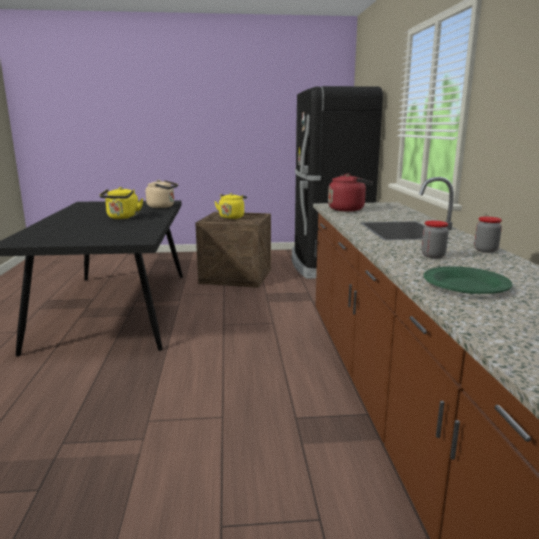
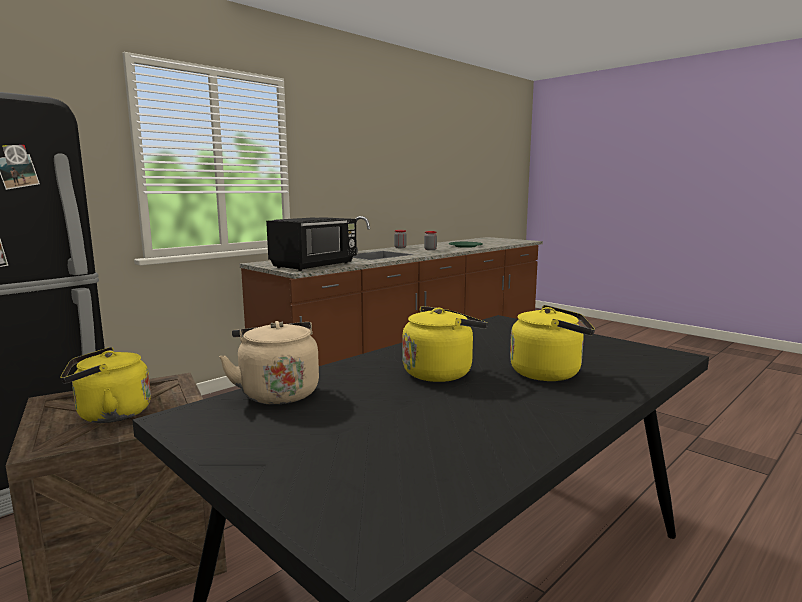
camera: 130 degrees left, 5 degrees down
red kettle [328,174,373,212] -> black microwave [266,217,357,271]
none -> yellow kettle [510,305,595,381]

